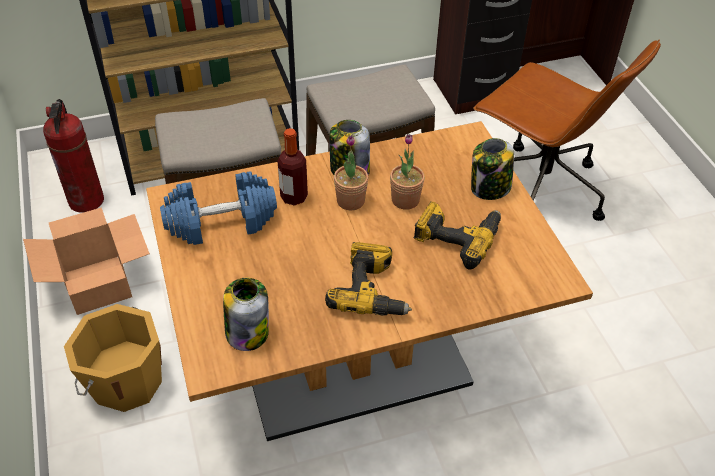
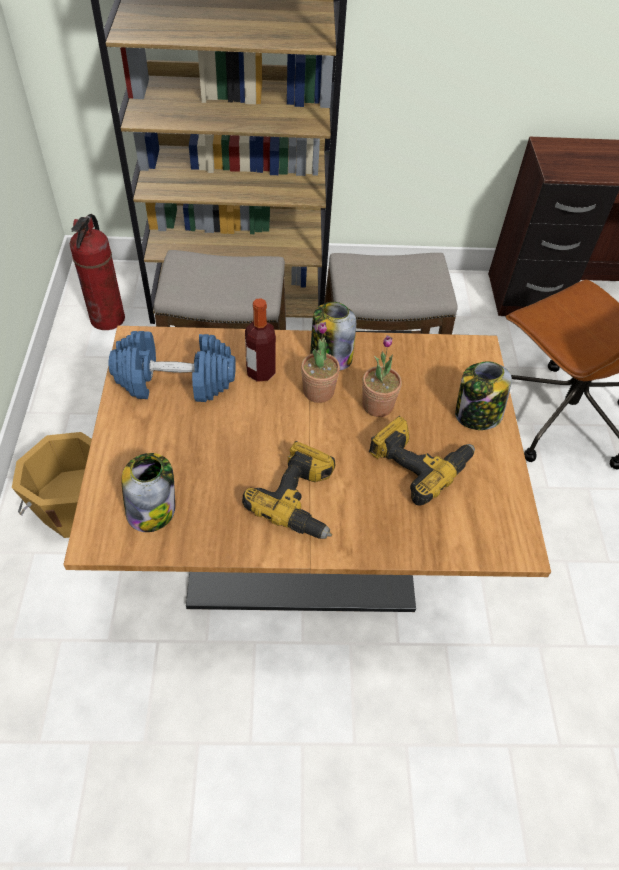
camera: 15 degrees right, 5 degrees up
cardboard box [23,207,150,315] -> none

